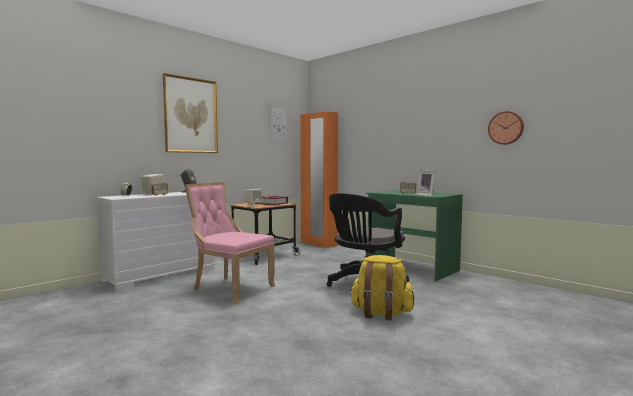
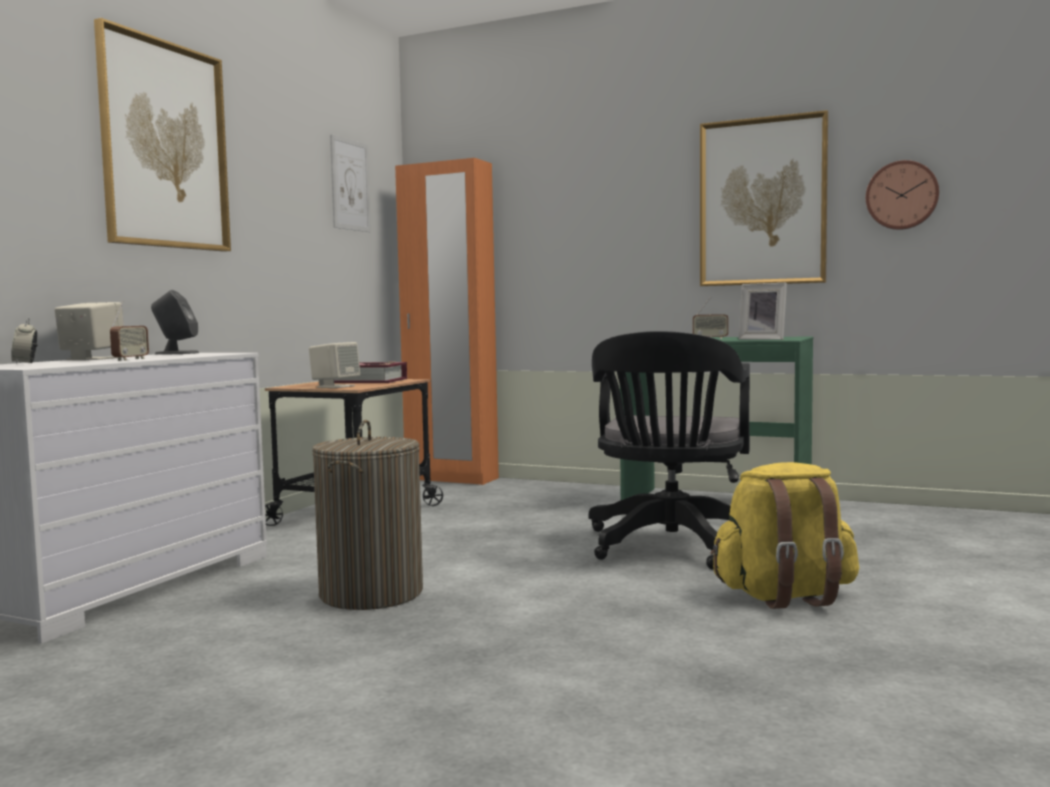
camera: 20 degrees left, 0 degrees up
pink chair [185,182,275,304] -> laundry basket [312,420,423,610]
none -> picture [700,110,828,286]

